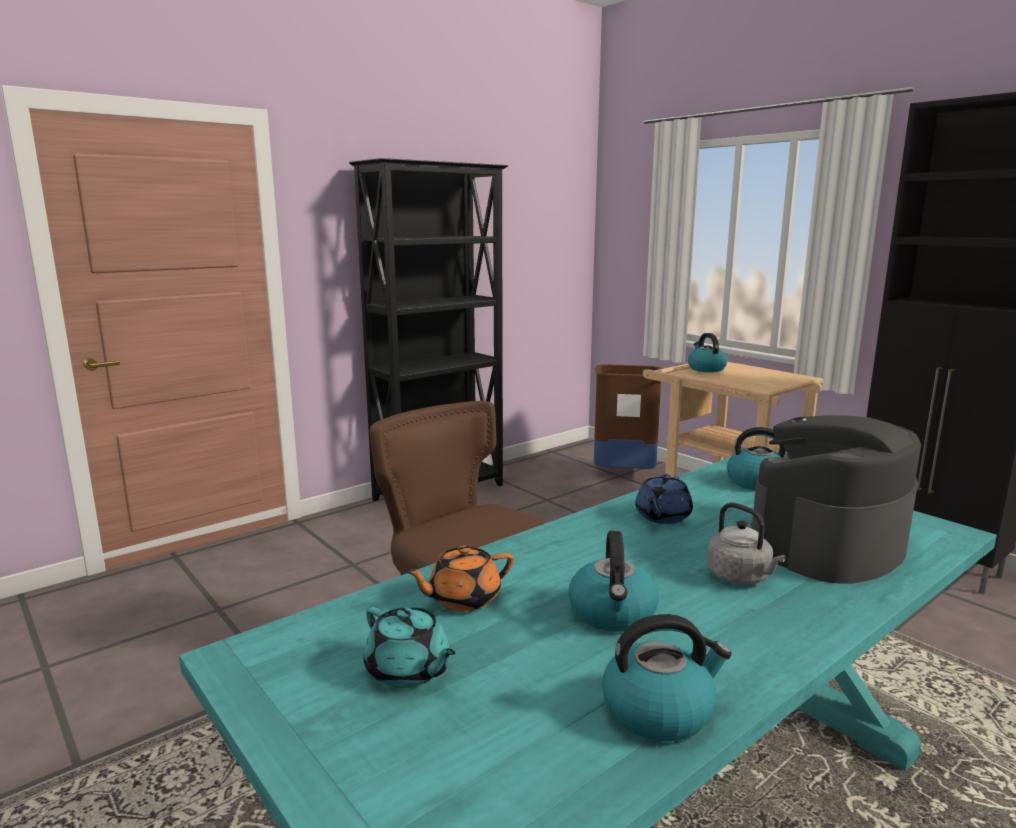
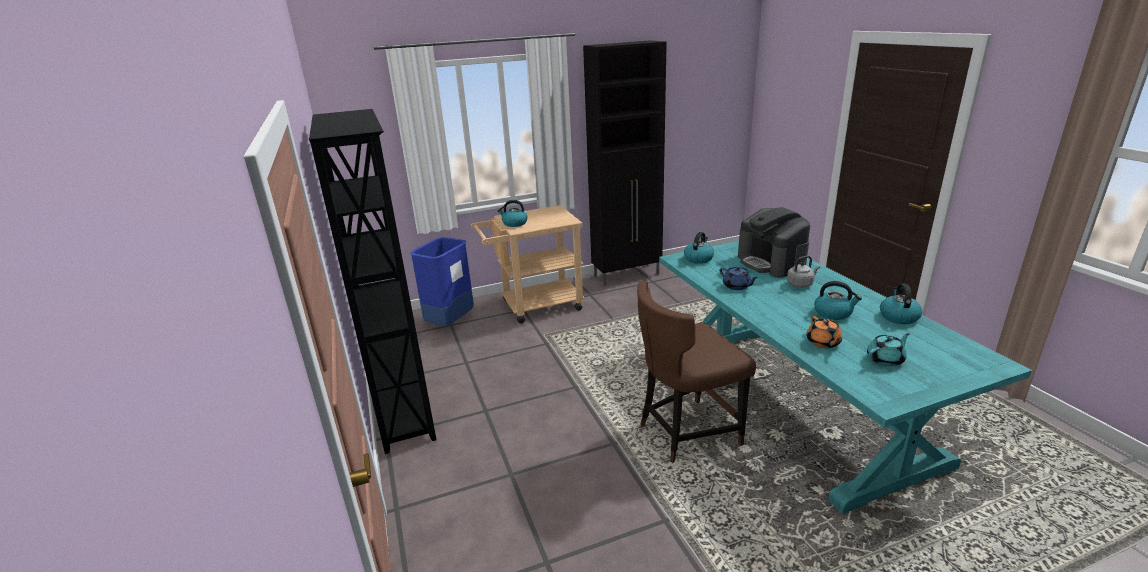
camera: 70 degrees left, 10 degrees up
brown trash can [594,365,662,469] -> blue trash can [410,237,474,326]

